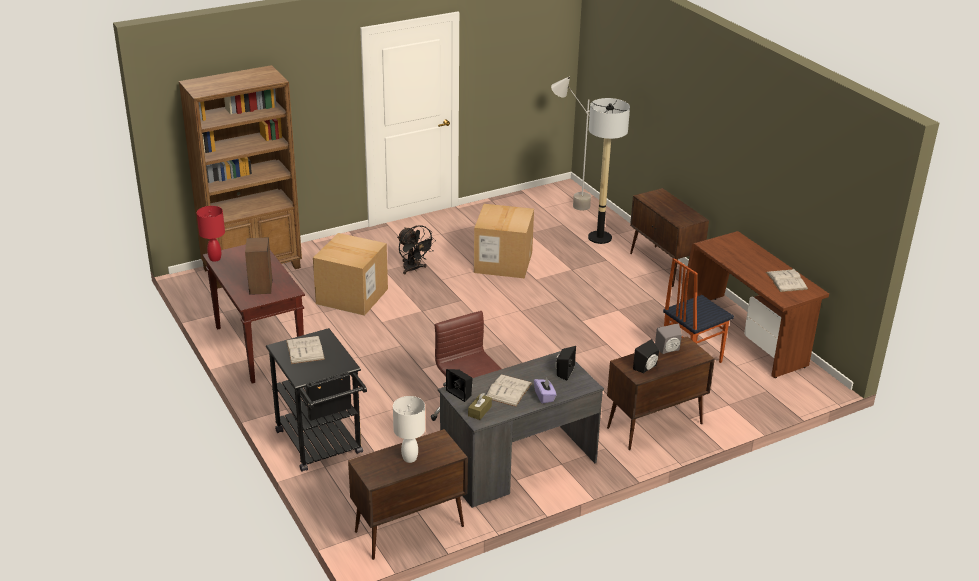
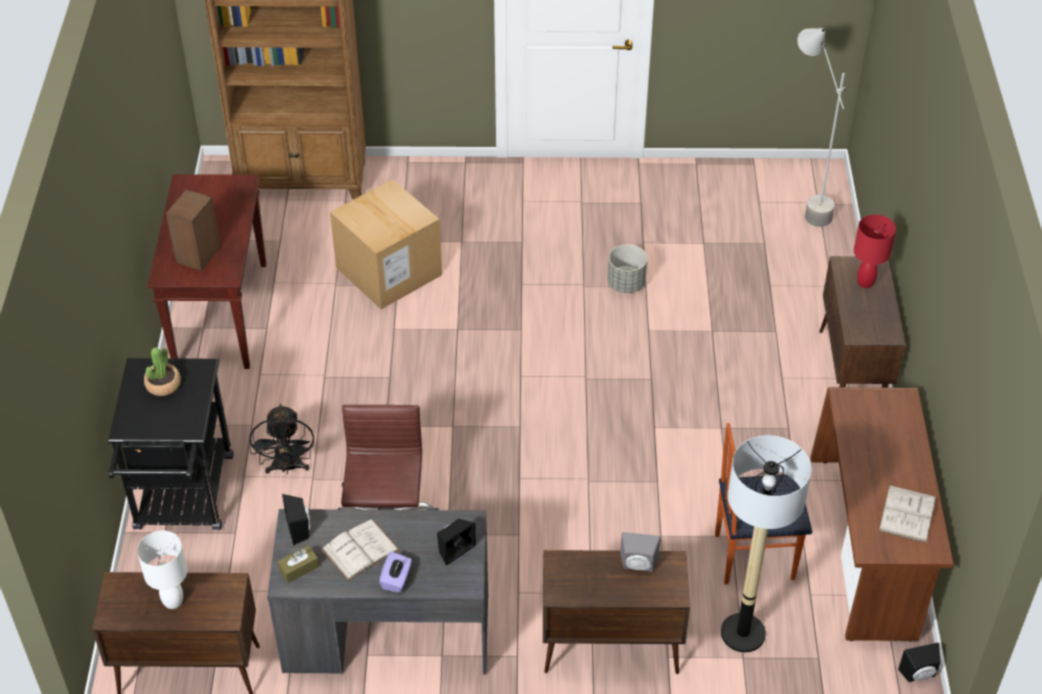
camera: 30 degrees right, 15 degrees up
red table lamp [197,206,225,262] -> red table lamp moved to [854,215,896,288]
white book [286,336,325,364] -> potted plant [144,347,181,396]
black fan [398,225,436,274] -> black fan moved to [250,404,314,474]
cardboard box [474,204,534,278] -> grey planter [608,244,647,293]
floor lamp [588,98,630,244] -> floor lamp moved to [721,435,812,652]
black speaker [633,339,659,373] -> black speaker moved to [898,643,940,682]

